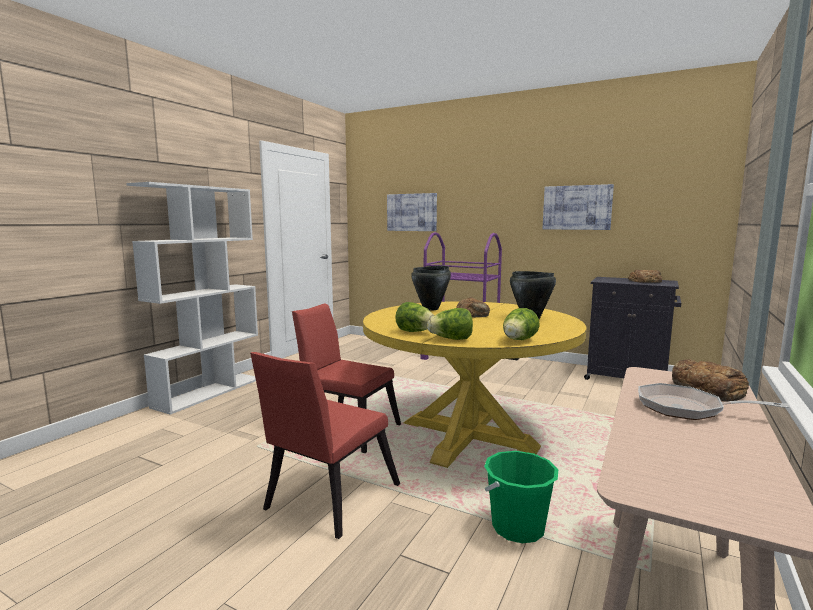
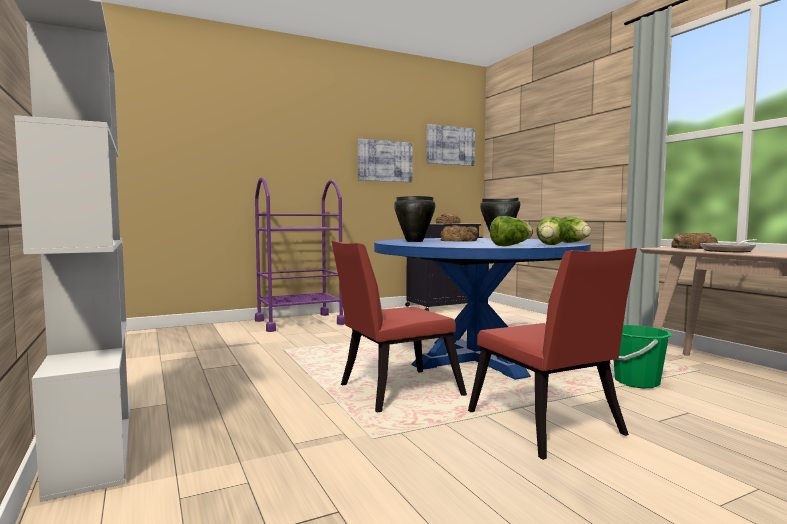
camera: 55 degrees left, 5 degrees down
yellow dining table [363,301,587,468] -> blue dining table [374,238,591,380]
picture [387,193,437,231] -> picture moved to [426,124,475,166]

